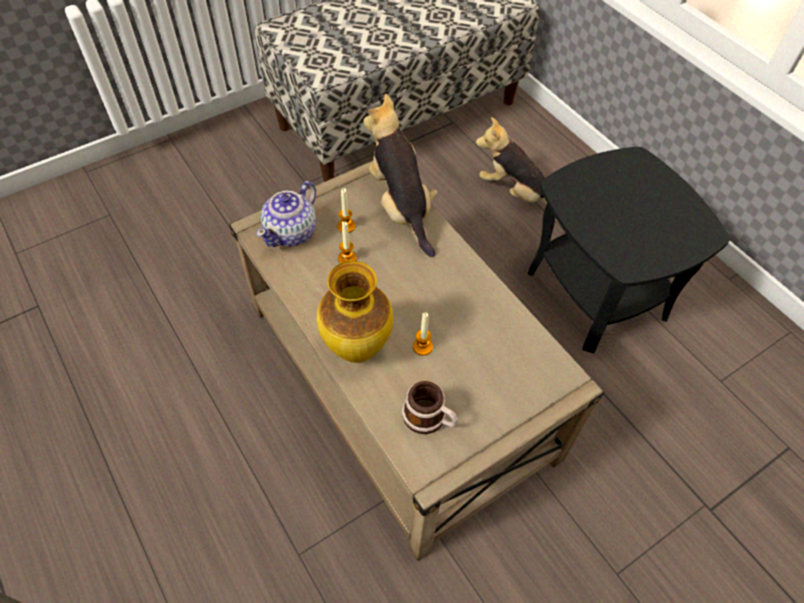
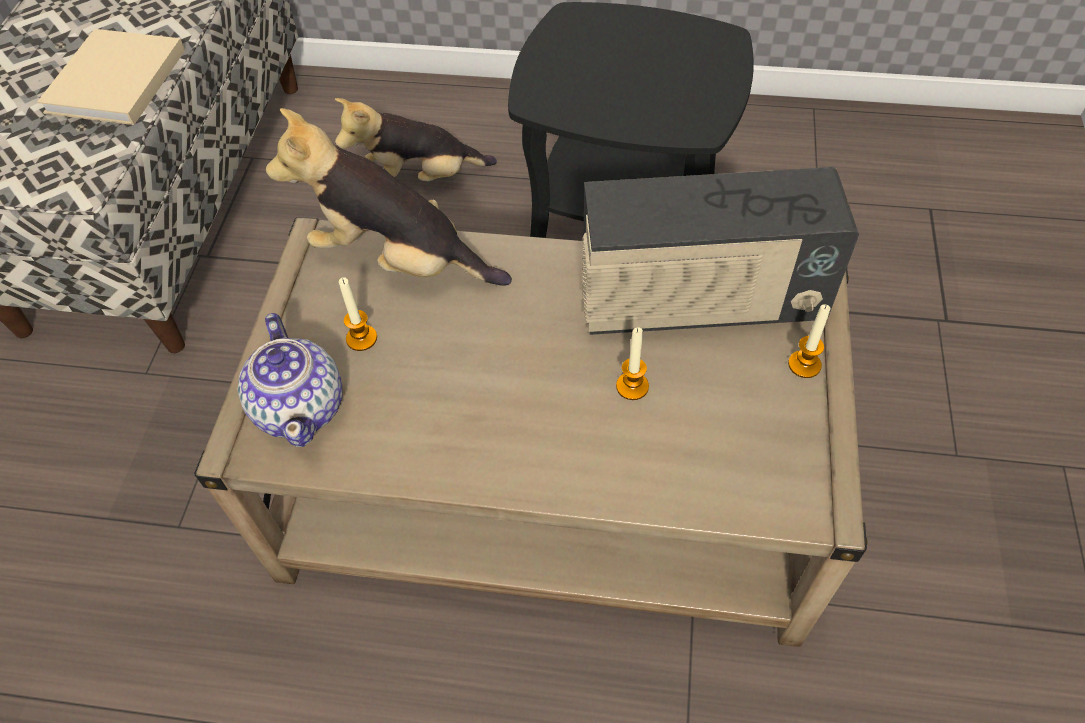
camera: 45 degrees left, 0 degrees up
vase [317,261,393,363] -> none
candle [338,221,357,263] -> candle moved to [788,304,831,378]
mug [402,381,458,434] -> none
none -> beige book [37,29,185,125]
none -> radio [583,167,859,335]

